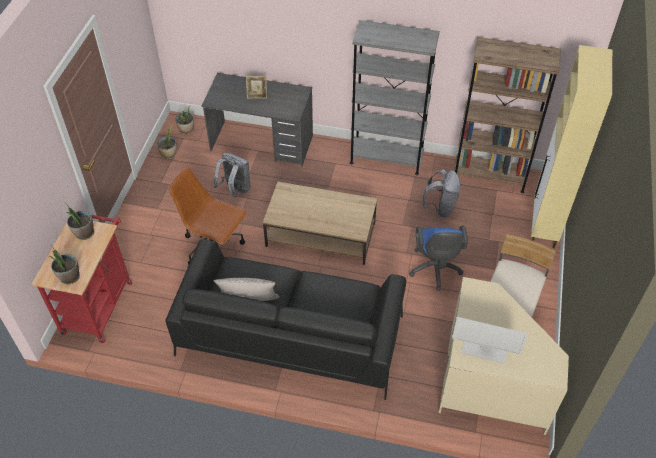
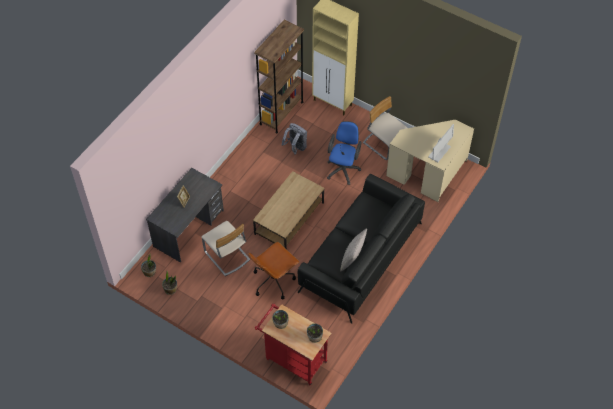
camera: 70 degrees left, 5 degrees up
grey backpack [213,153,251,198] -> beige chair [201,221,250,276]
grey bookcase [350,20,440,175] -> none
blue office chair [409,226,468,291] -> blue office chair turned 90 degrees counterclockwise [327,121,361,185]

